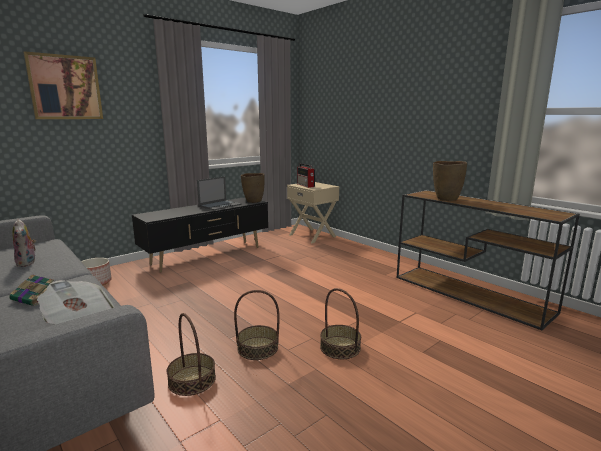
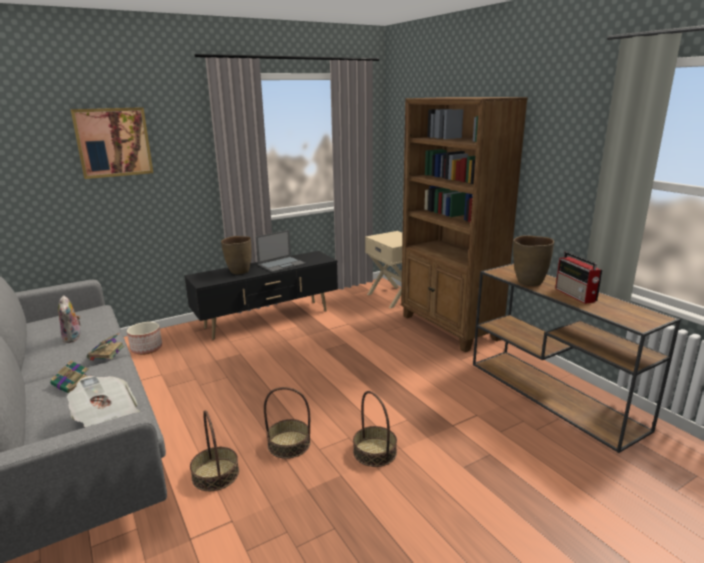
camera: 10 degrees right, 5 degrees up
brown vase [241,173,265,203] -> brown vase moved to [221,236,251,275]
radio [297,163,315,188] -> radio moved to [555,251,602,304]
none -> book [87,332,125,361]
none -> brown bookcase [401,97,528,352]

